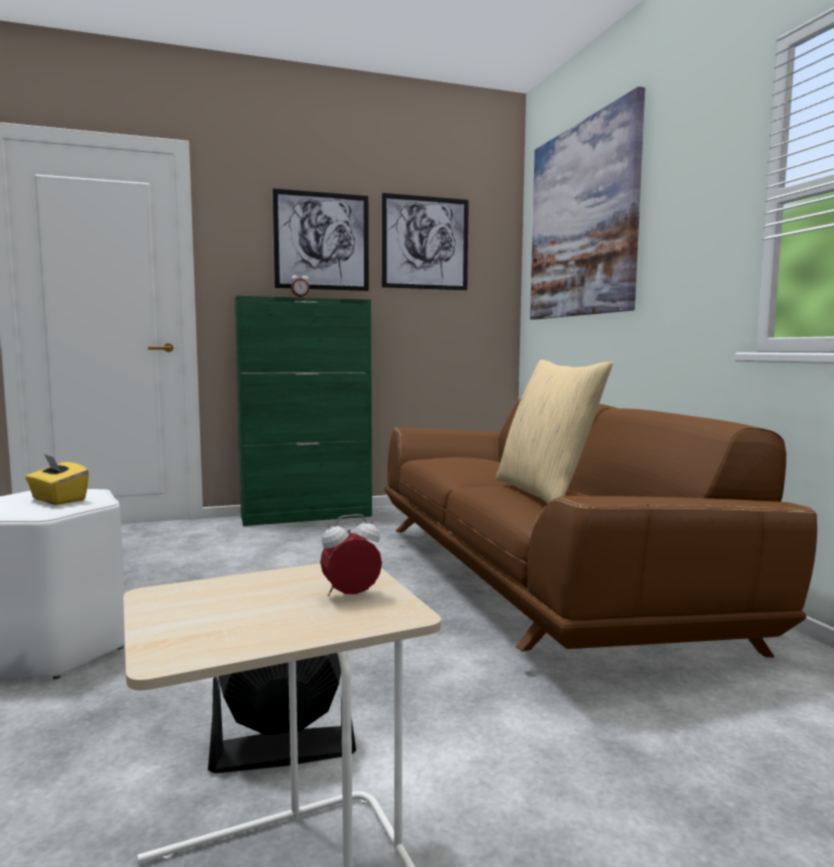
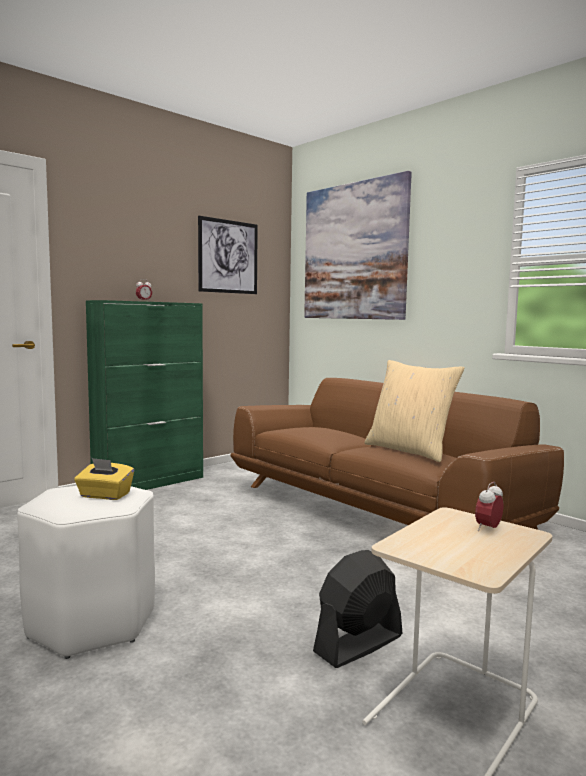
camera: 25 degrees left, 0 degrees up
picture [273,188,369,291] -> none

